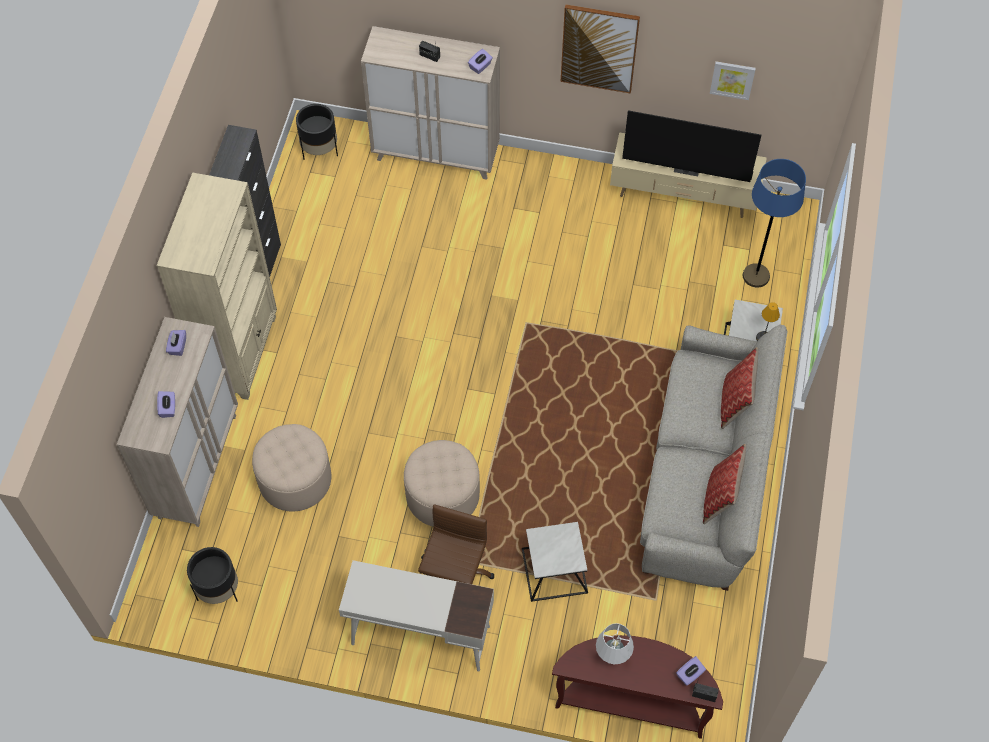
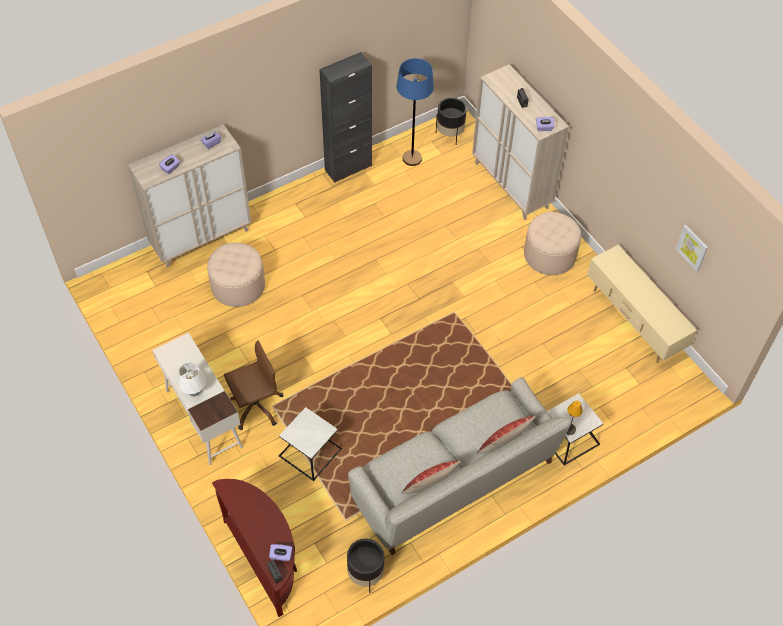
camera: 45 degrees right, 5 degrees down
beige bookcase [157,172,277,400] -> none
black planter [187,547,238,604] -> black planter moved to [347,539,384,593]
beige ottoman [404,440,480,527] -> beige ottoman moved to [524,212,581,275]
picture [560,4,640,93] -> none
white table lamp [596,623,634,664] -> white table lamp moved to [178,362,206,396]
television [622,110,761,182] -> none
blue floor lamp [743,159,806,288] -> blue floor lamp moved to [396,58,434,166]

